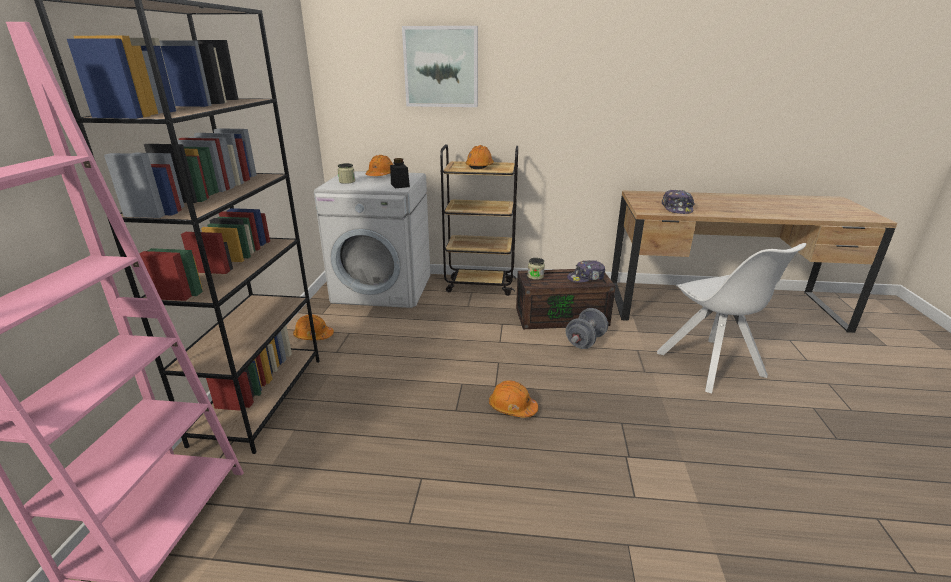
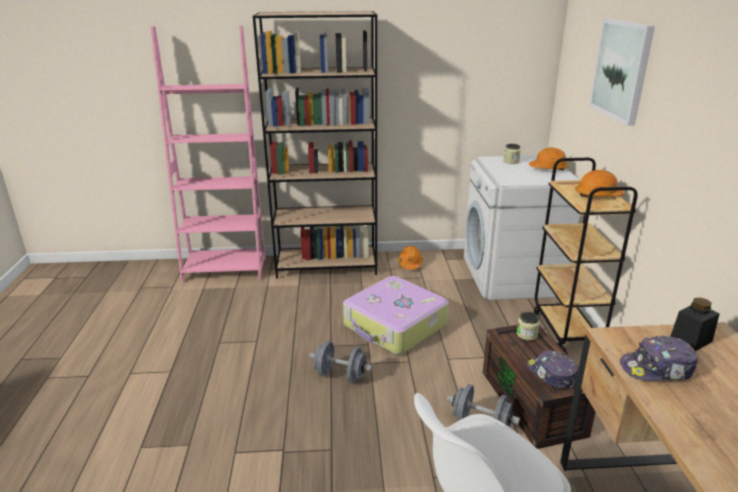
camera: 80 degrees right, 0 degrees up
black jar [390,158,410,188] -> black jar moved to [670,298,720,351]
orange hard hat [489,380,538,418] -> grey dumbbell [309,341,372,383]
none -> suitcase [343,276,449,355]

